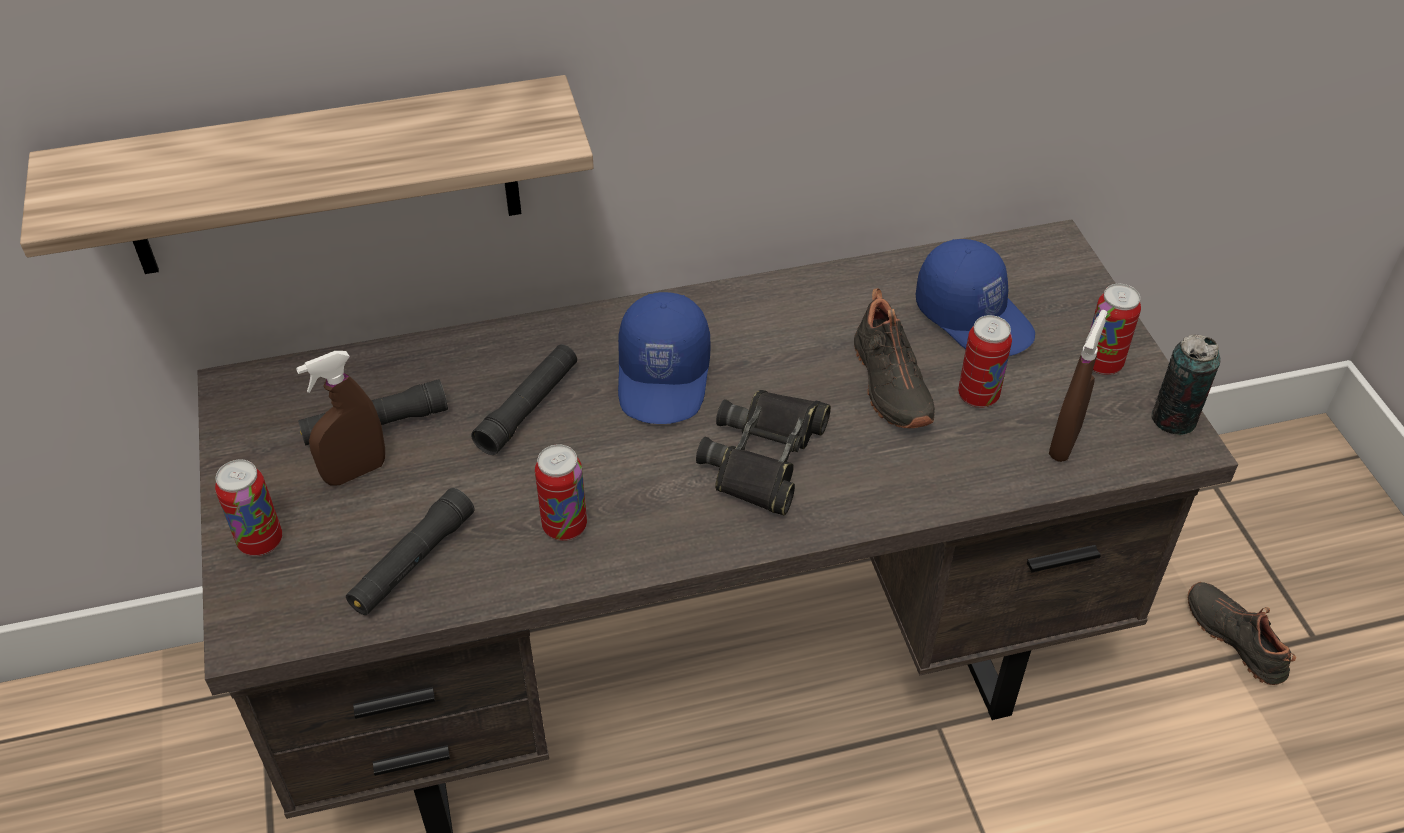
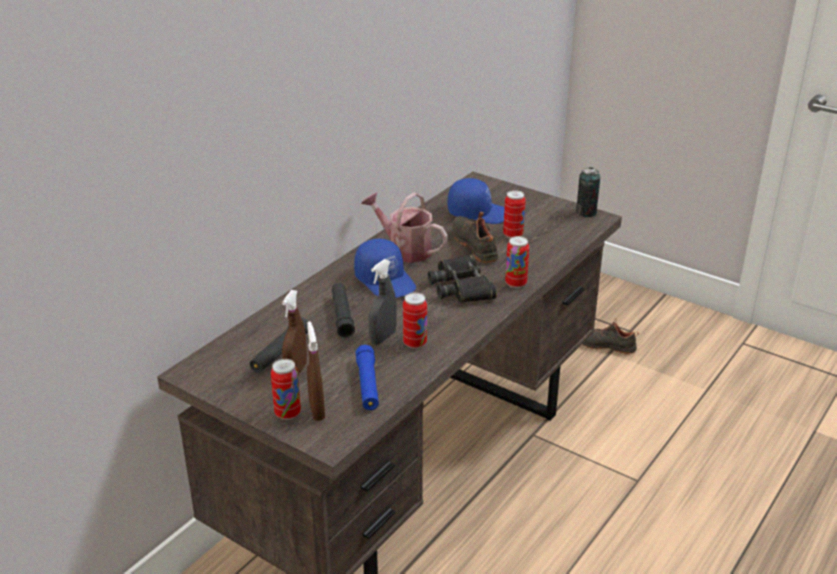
camera: 40 degrees left, 15 degrees down
shelf [20,75,594,274] -> none
black flashlight [346,488,475,615] -> blue flashlight [356,345,379,410]
black shoe [854,288,935,428] -> black shoe turned 150 degrees counterclockwise [452,212,499,263]
brown spray bottle [1049,310,1107,462] -> brown spray bottle moved to [307,321,325,421]
can [1090,284,1141,375] -> can moved to [505,236,529,288]
none -> watering can [361,192,448,263]
none -> grey spray bottle [369,259,397,345]

